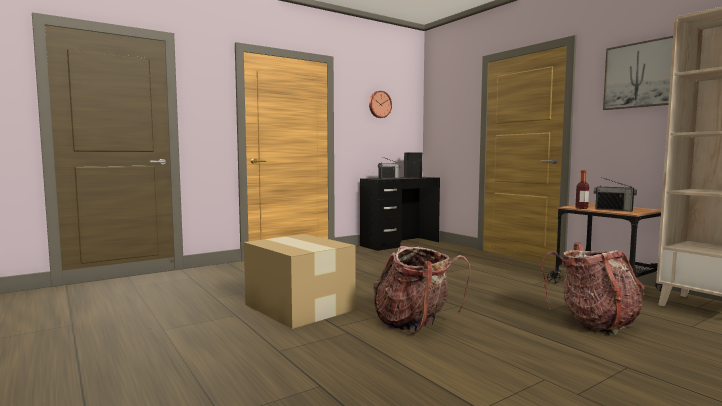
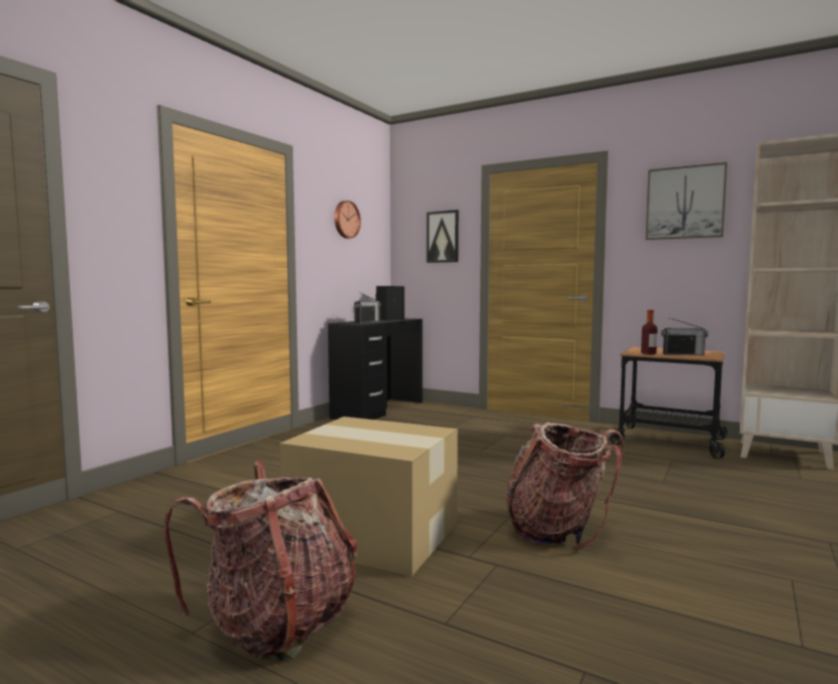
camera: 25 degrees left, 0 degrees up
backpack [542,242,645,335] -> backpack moved to [164,461,357,661]
none -> picture [426,210,459,263]

